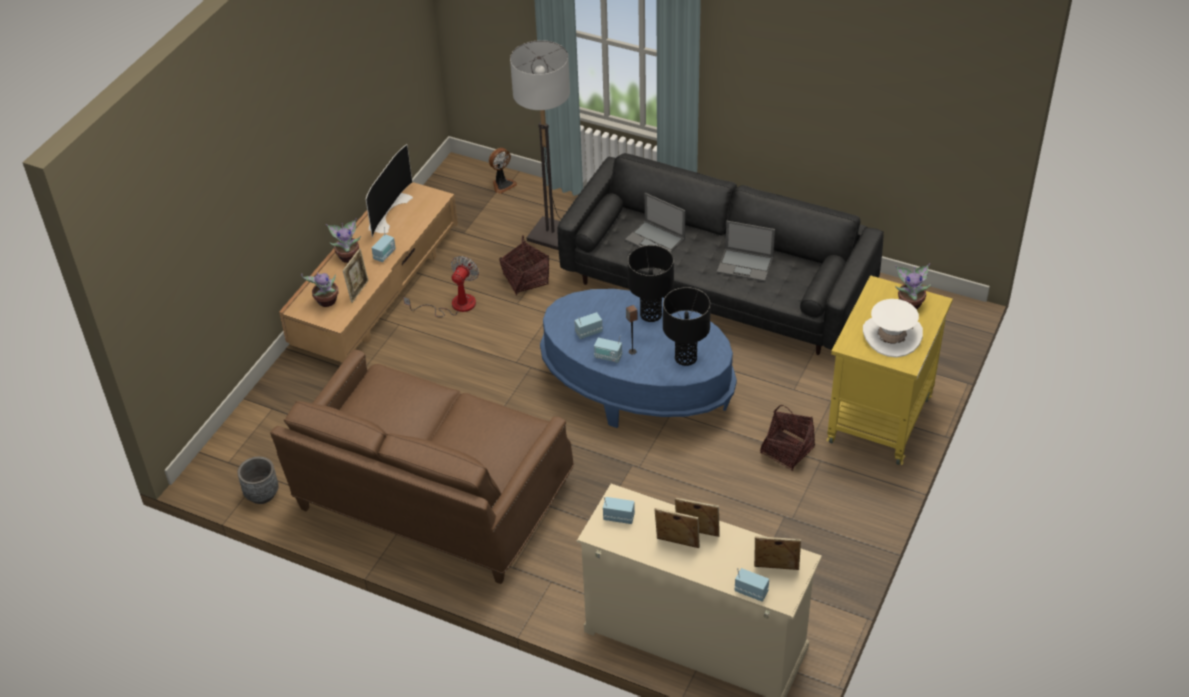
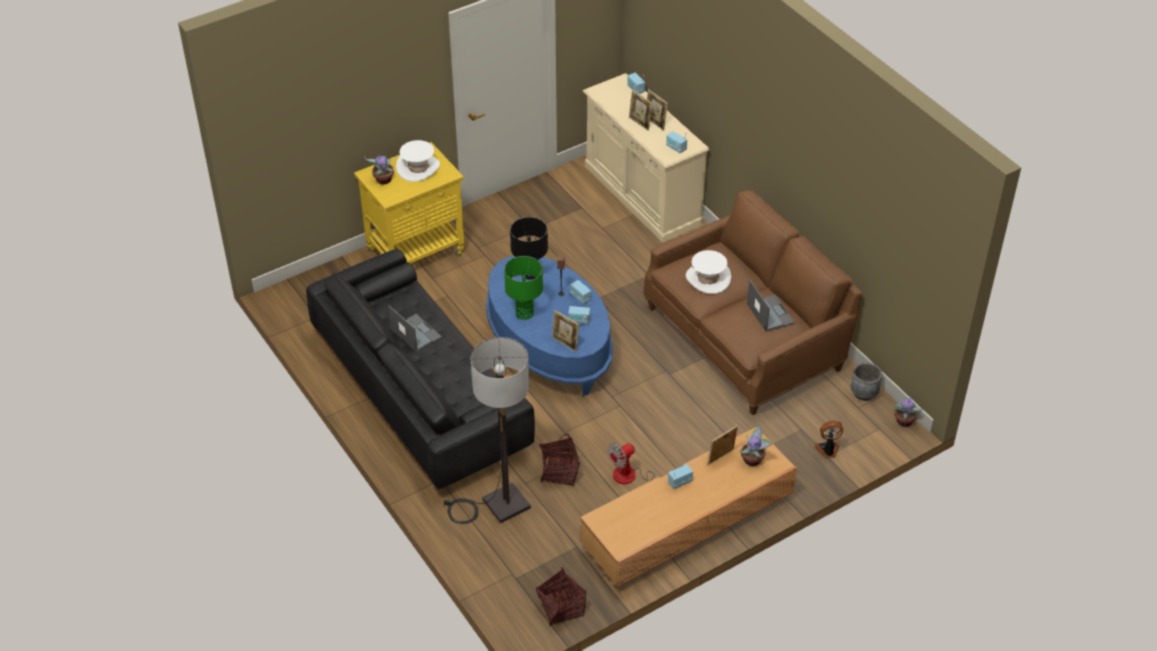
camera: 150 degrees left, 0 degrees up
potted plant [326,218,361,263] -> potted plant moved to [893,397,922,427]
television [366,144,413,238] -> none
fan [489,148,517,194] -> fan moved to [814,420,843,458]
laptop [625,193,685,252] -> laptop moved to [747,280,795,332]
black table lamp [628,245,674,322] -> green table lamp [504,256,543,320]
picture frame [754,536,801,570] -> picture frame moved to [552,310,579,352]
basket [760,405,815,471] -> basket moved to [536,567,586,626]
none -> white hat [686,250,731,294]

